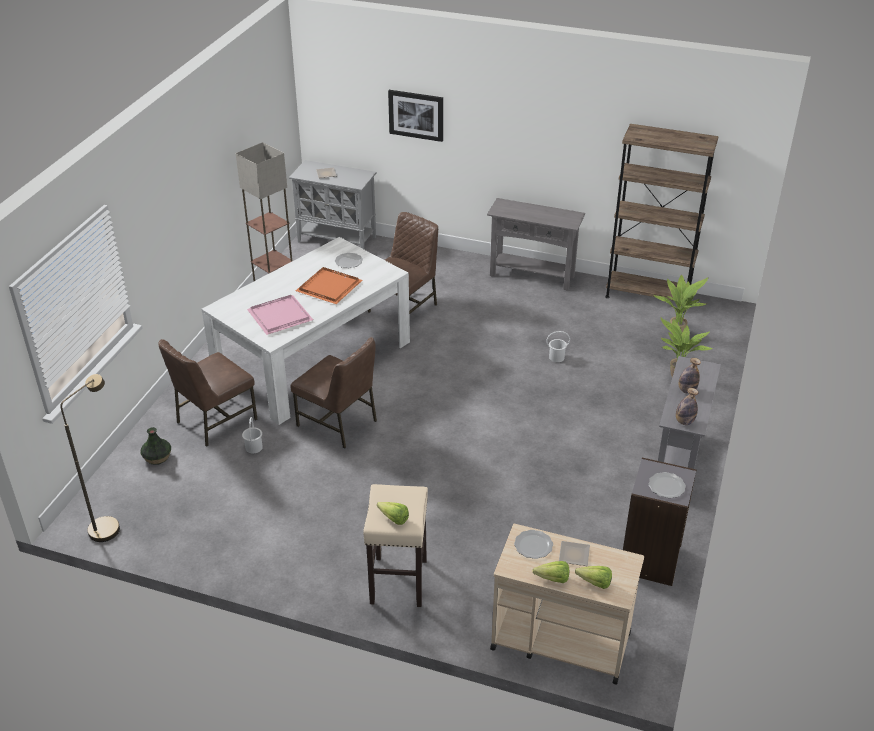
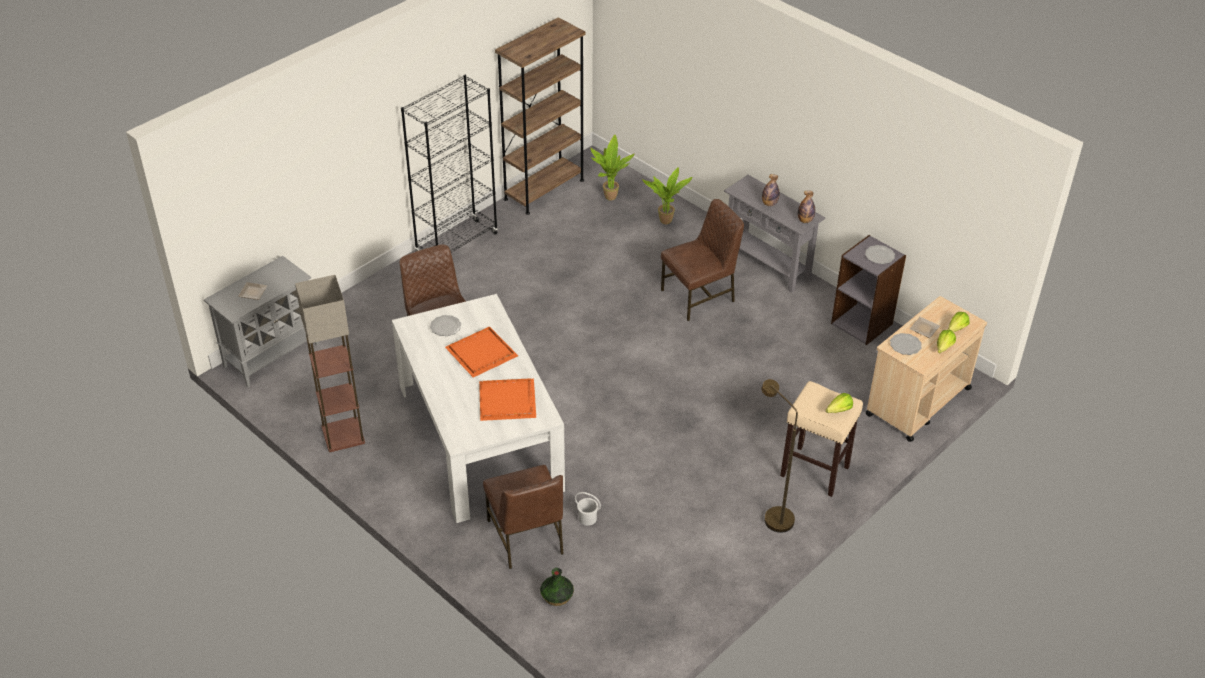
camera: 65 degrees left, 5 degrees up
brown floor lamp [60,374,120,542] -> brown floor lamp moved to [761,379,798,533]
pink tray [247,295,313,335] -> orange tray [479,378,536,421]
brown chair [291,337,377,448] -> brown chair moved to [661,199,744,321]
picture [388,90,443,142] -> none
grey console table [487,198,585,291] -> black bookcase [401,75,498,252]
white bucket [546,331,570,362] -> none

